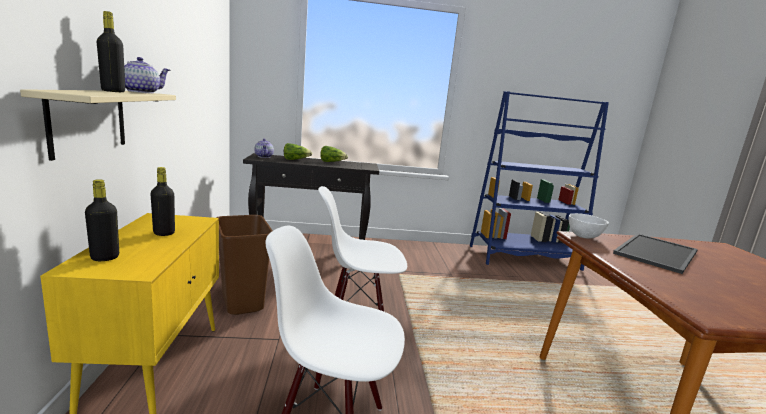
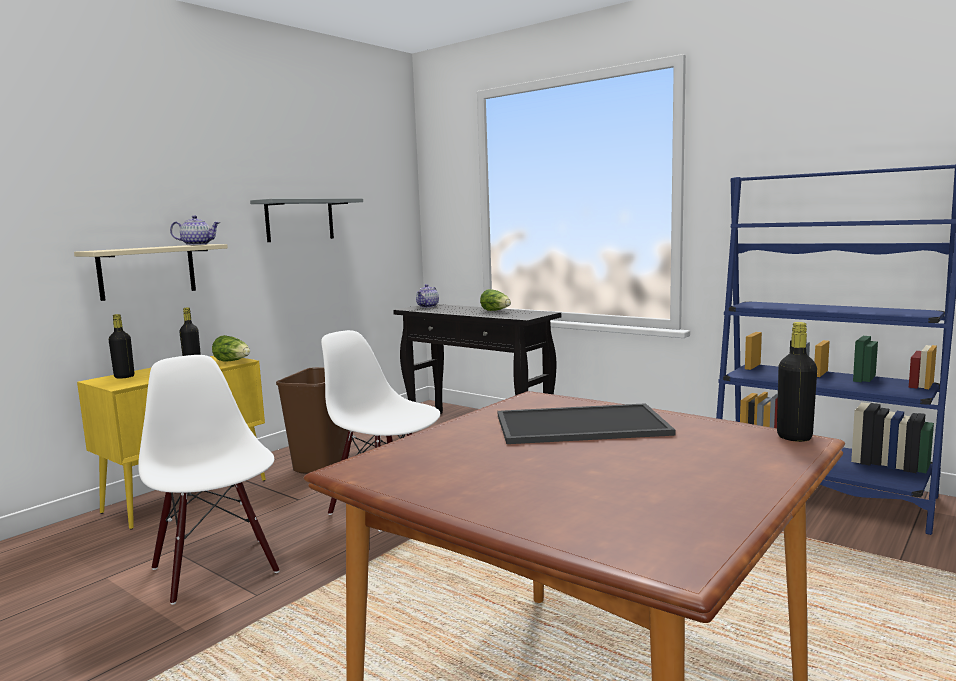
camera: 45 degrees right, 5 degrees down
black bottle [97,11,125,92] -> black bottle moved to [777,322,817,442]
lettuce [284,143,313,160] -> lettuce moved to [212,335,250,362]
white bowl [569,213,609,239] -> none
none -> grey shelf [250,198,363,242]

